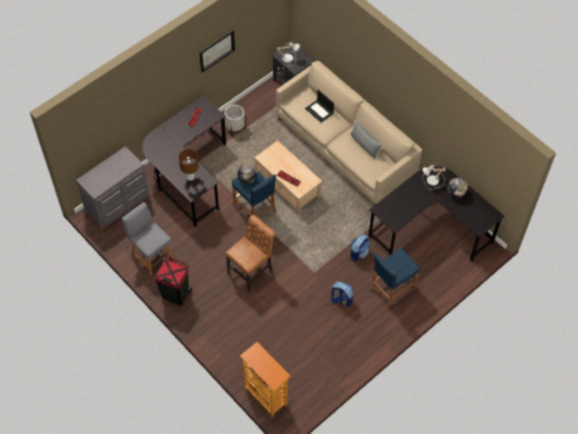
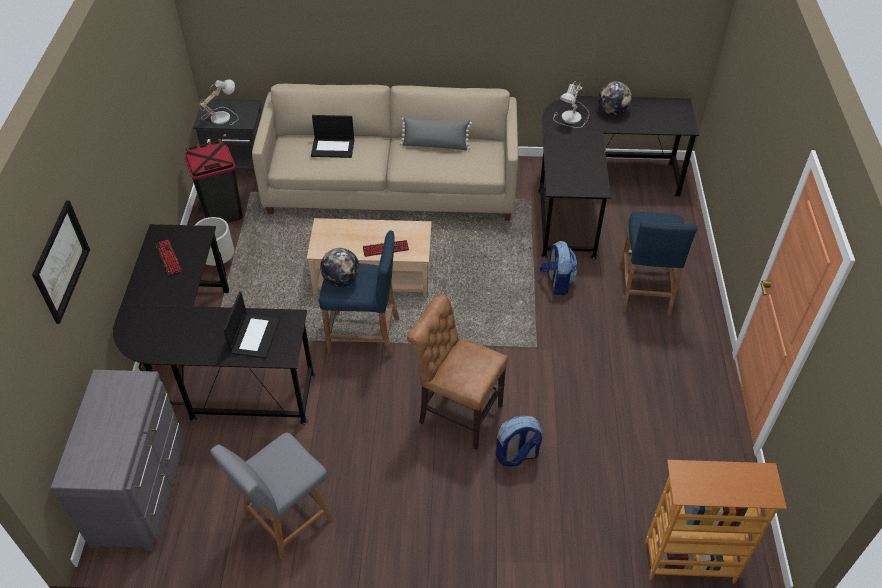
camera: 45 degrees left, 10 degrees down
grey chair [121,202,174,276] -> grey chair turned 45 degrees counterclockwise [211,432,333,560]
black trash can [155,257,192,306] -> black trash can moved to [185,139,243,223]
brown table lamp [179,149,199,180] -> laptop [223,291,280,358]
picture [199,30,235,72] -> picture moved to [32,200,90,324]
brown chair [225,215,276,292] -> brown chair turned 60 degrees counterclockwise [407,294,508,450]
backpack [331,281,353,307] -> backpack moved to [495,416,542,467]

